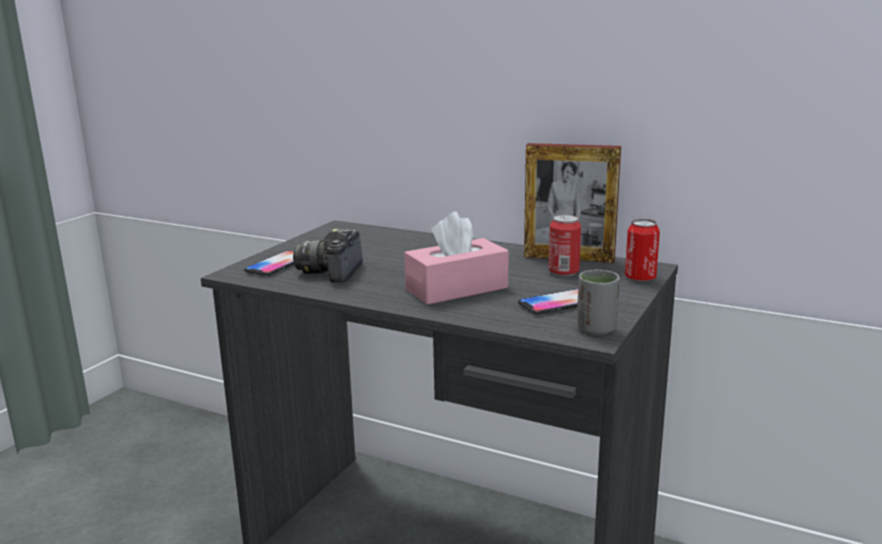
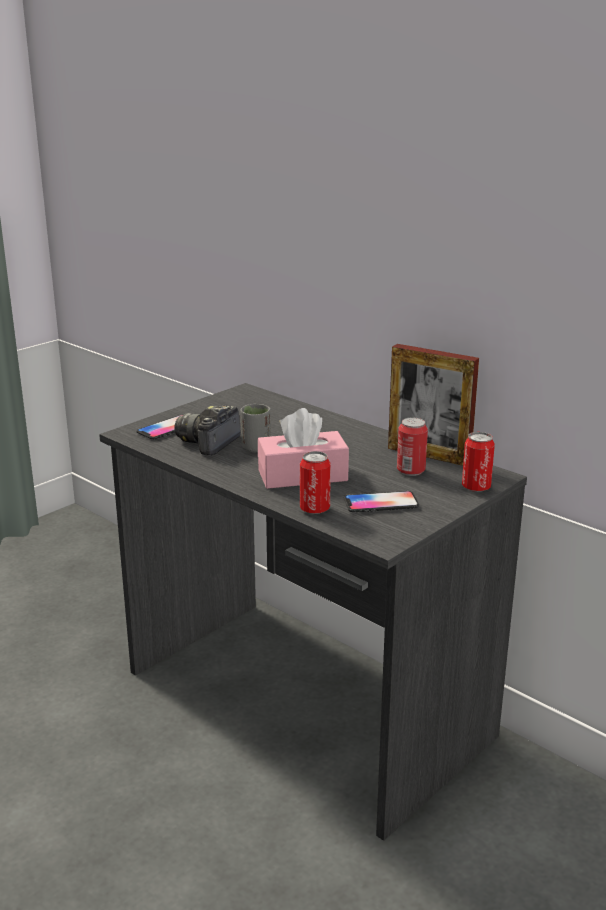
camera: 15 degrees right, 5 degrees up
grey cup [577,270,620,335] -> grey cup moved to [241,404,271,452]
none -> can [300,451,331,514]

